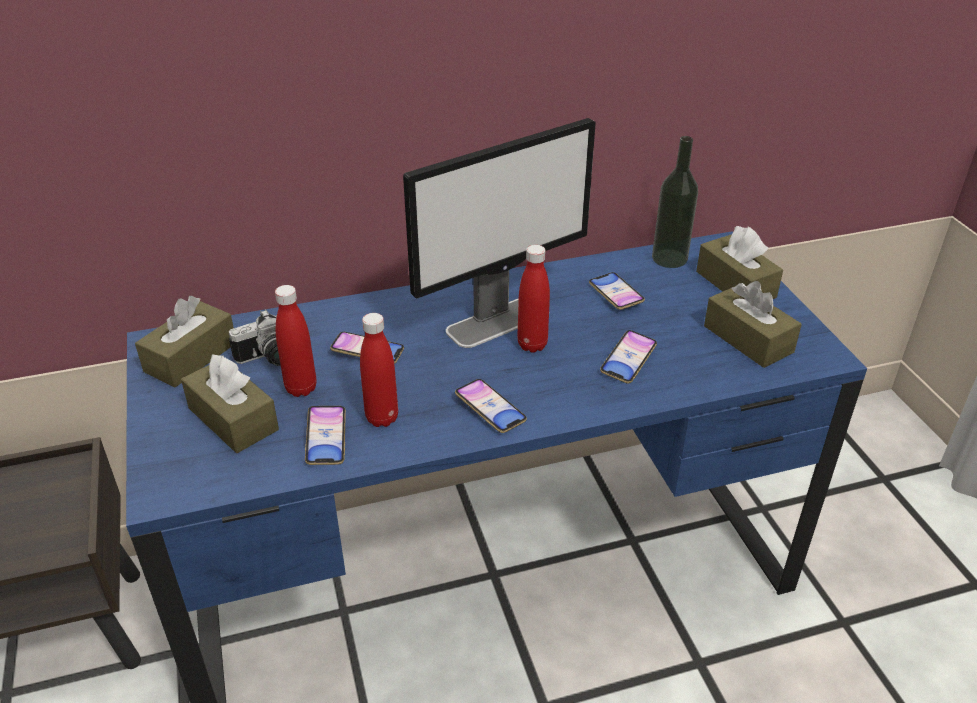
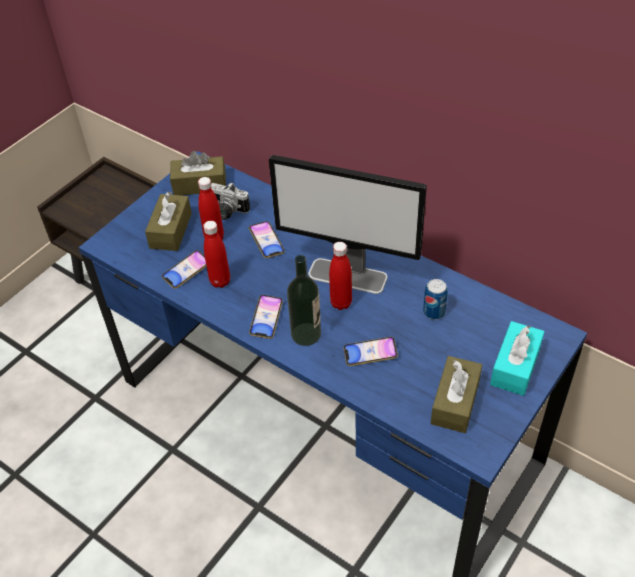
camera: 55 degrees right, 10 degrees up
phone [589,272,645,310] -> can [423,279,448,320]
bottle [652,136,698,268] -> bottle moved to [287,255,321,346]
brown tissue box [696,226,783,299] -> turquoise tissue box [490,321,545,396]

